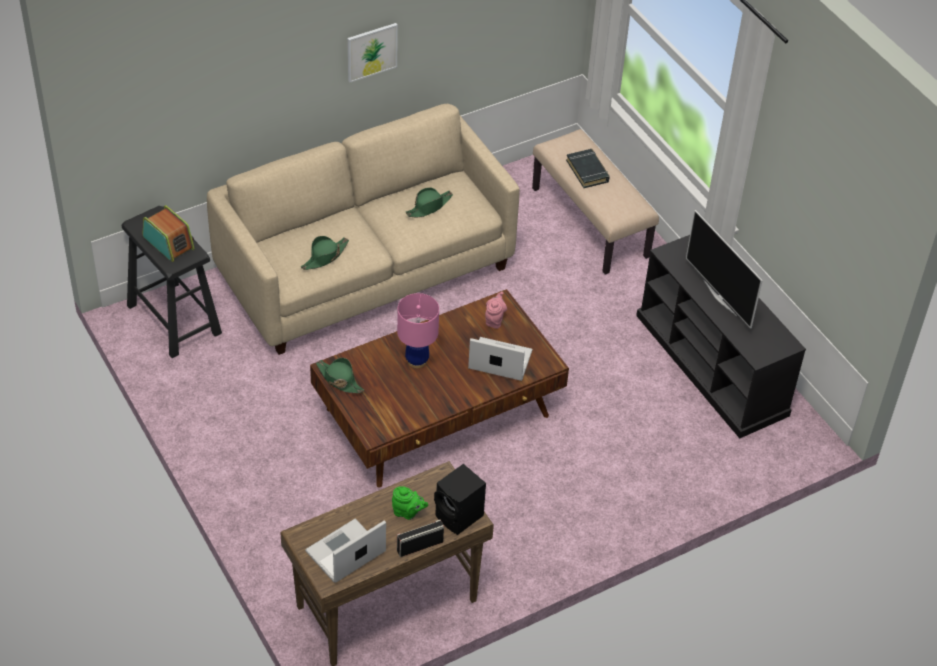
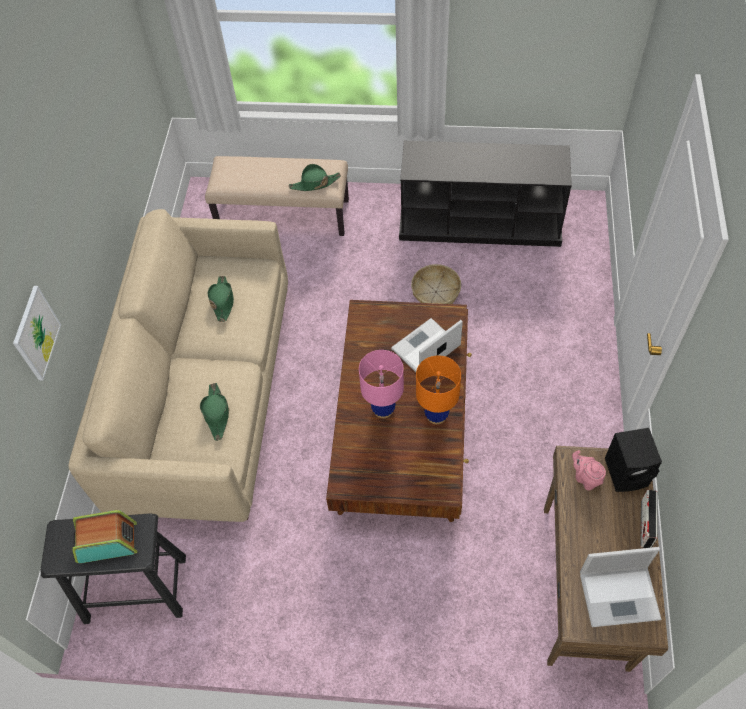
camera: 50 degrees left, 10 degrees up
laptop [305,518,386,583] -> laptop turned 90 degrees counterclockwise [580,547,662,627]
green hat [316,358,364,393] -> green hat moved to [289,164,341,191]
picture [348,23,398,82] -> picture moved to [13,286,61,381]
green teapot [392,486,428,520] -> none
pink teapot [485,292,507,329] -> pink teapot moved to [572,450,606,490]
black book [566,149,610,188] -> none
television [686,210,763,328] -> none
none -> basket [411,264,461,304]
none -> orange table lamp [416,355,461,424]

